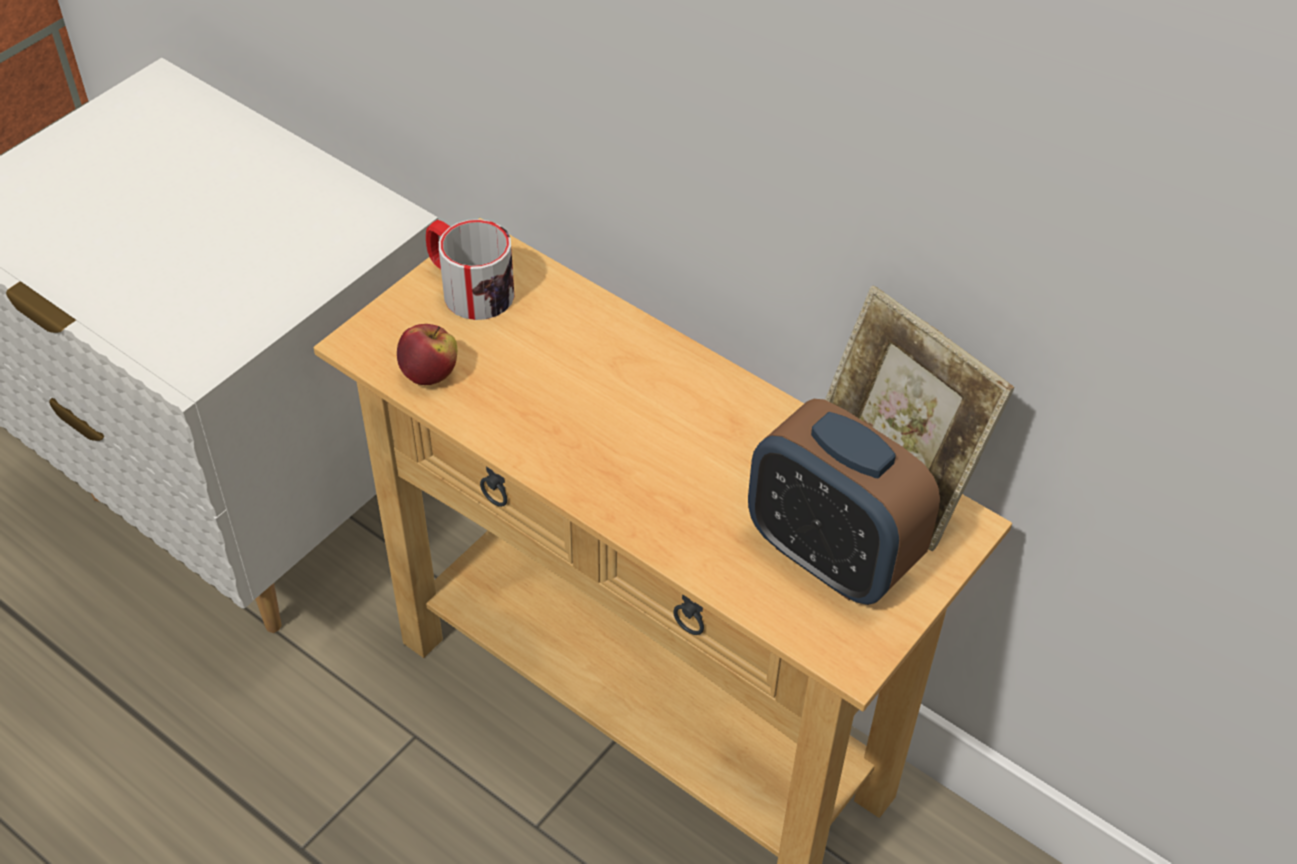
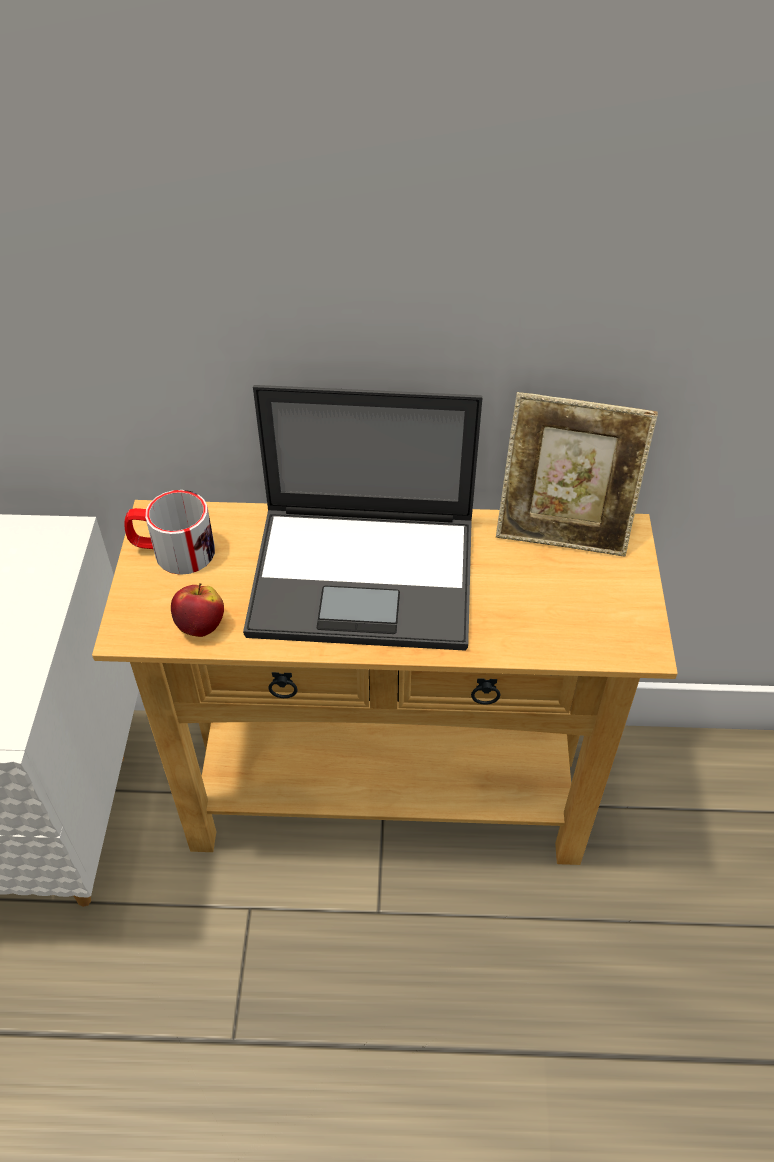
camera: 35 degrees left, 0 degrees up
alarm clock [748,399,940,605] -> none
none -> laptop [243,385,483,651]

